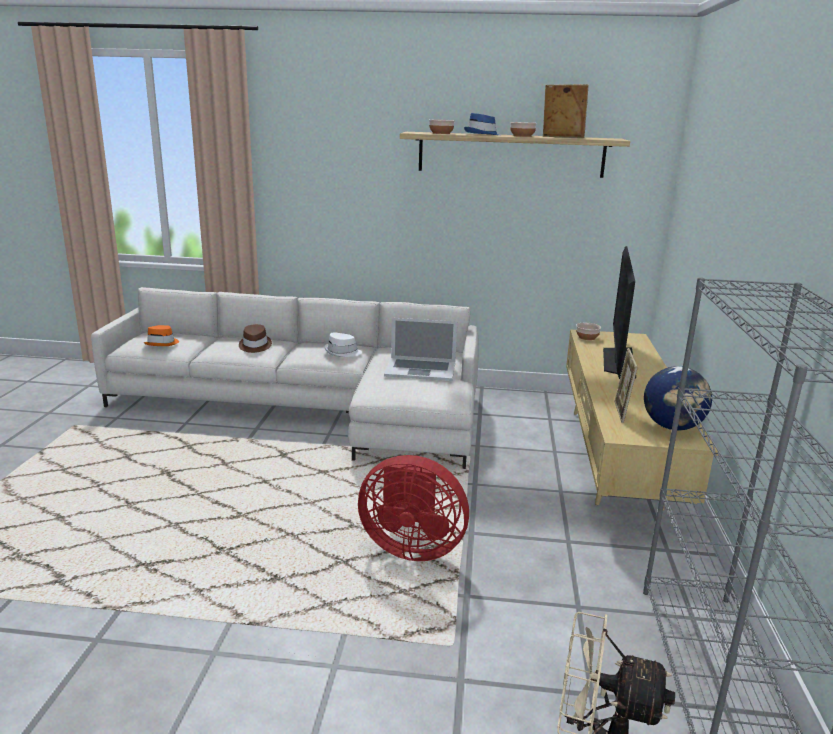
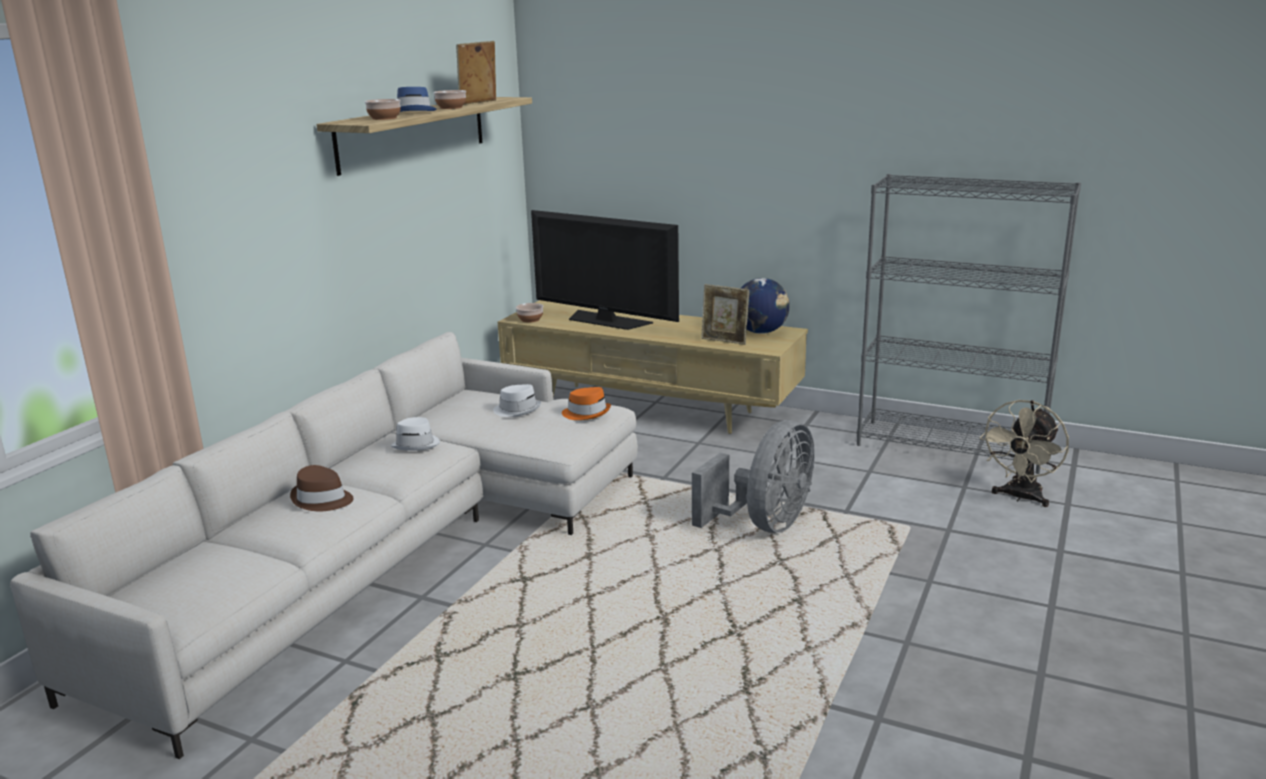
camera: 70 degrees left, 0 degrees up
orange hat [143,325,179,346] -> orange hat moved to [562,387,611,420]
red fan [358,455,469,561] -> grey fan [692,420,815,533]
laptop [384,318,457,381] -> white hat [493,384,541,417]

